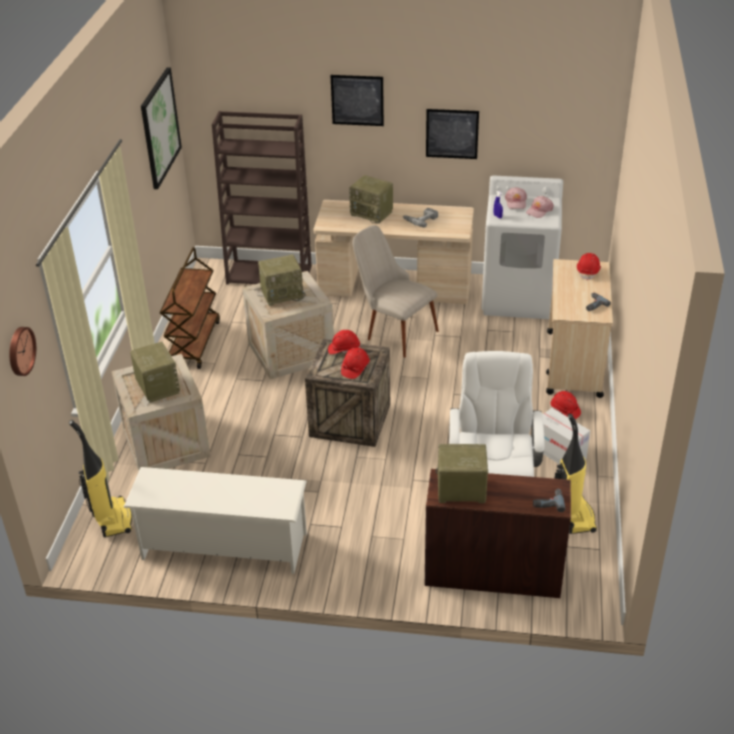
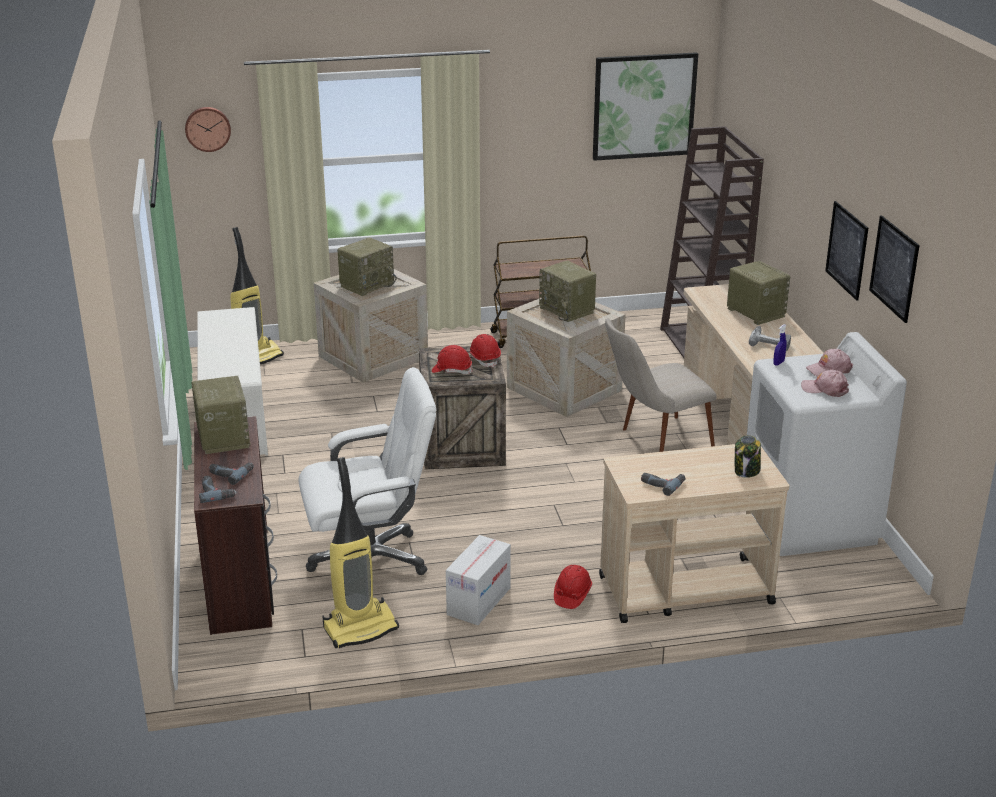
camera: 70 degrees right, 10 degrees down
picture [330,75,384,126] -> picture moved to [869,215,920,323]
radio [349,175,393,224] -> radio turned 135 degrees clockwise [727,261,790,325]
beige chair [352,225,439,358] -> beige chair turned 135 degrees counterclockwise [605,318,717,452]
red hard hat [577,253,601,281] -> jar [735,435,761,478]
none -> power drill [209,462,254,485]

